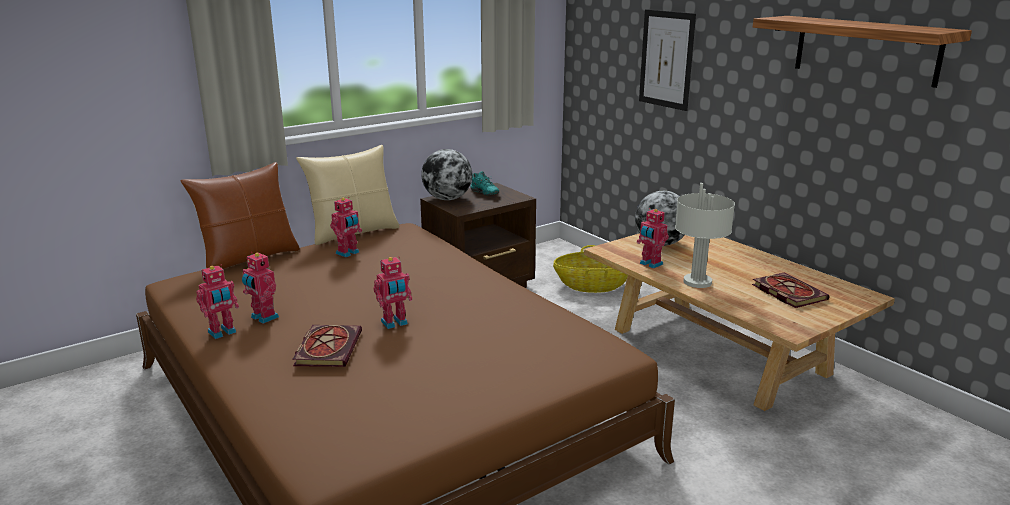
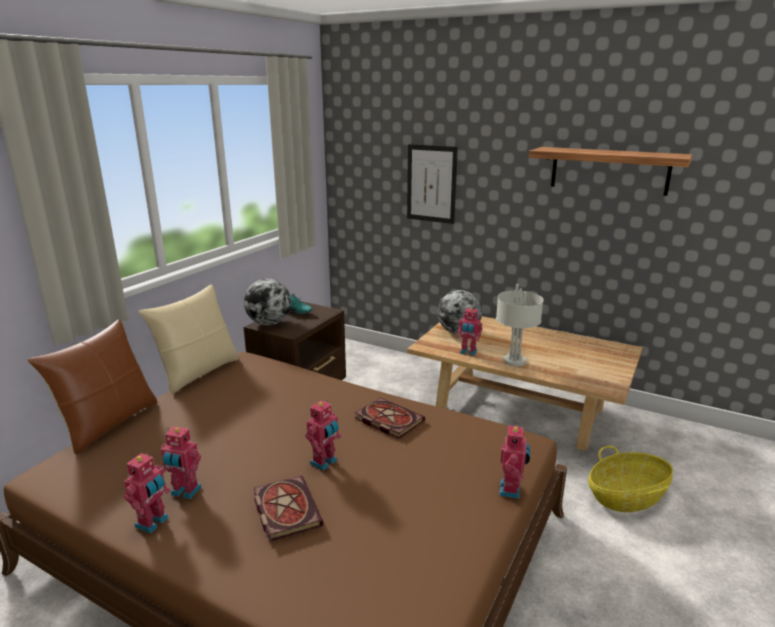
camera: 25 degrees left, 0 degrees up
toy robot [330,197,362,257] -> toy robot moved to [499,423,530,499]
basket [553,245,628,293] -> basket moved to [588,446,673,512]
book [752,273,830,308] -> book moved to [355,397,425,439]

